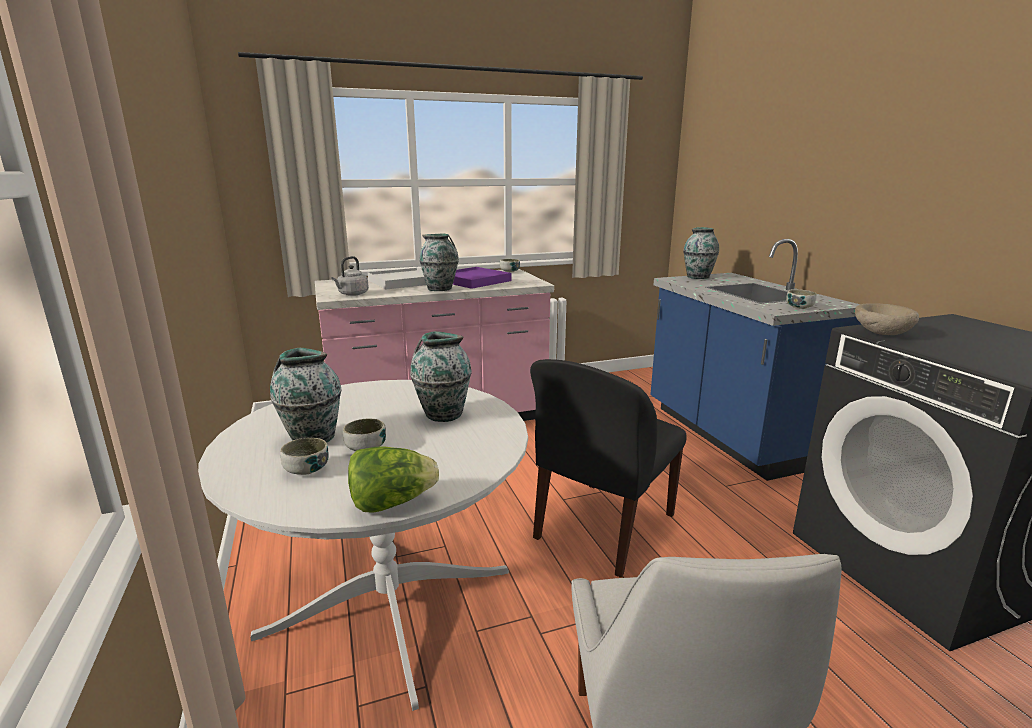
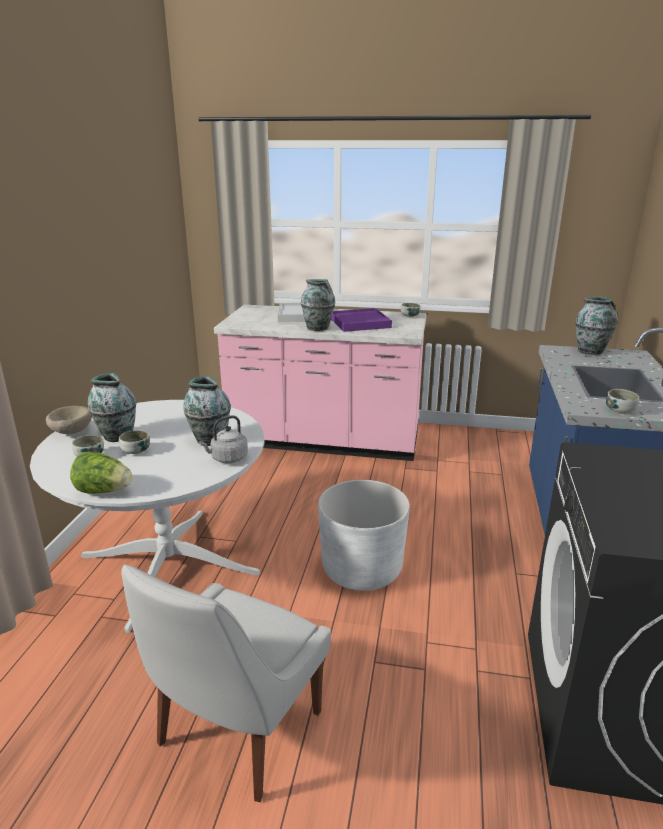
camera: 30 degrees right, 5 degrees up
grey kettle [331,256,369,296] -> grey kettle moved to [199,415,248,463]
black chair [530,359,687,578] -> white planter [318,480,410,591]
beige bowl [855,303,919,335] -> beige bowl moved to [46,406,92,434]

